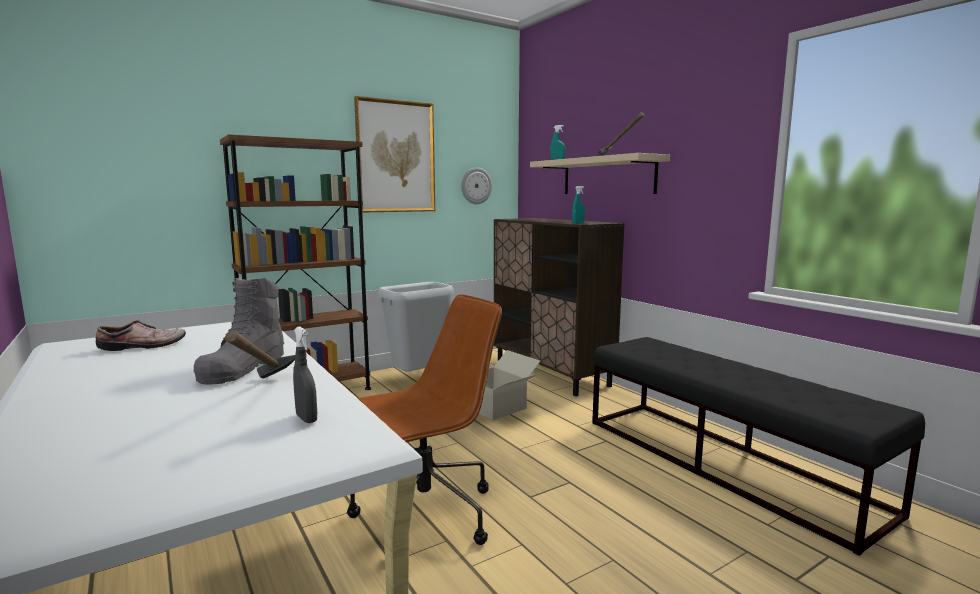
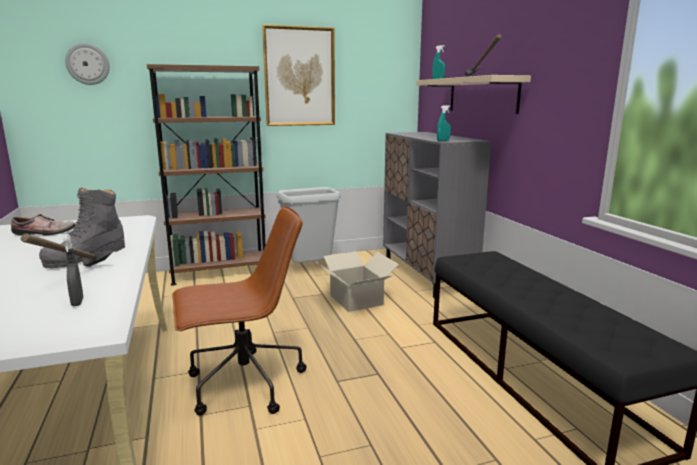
camera: 15 degrees right, 5 degrees up
wall clock [461,167,492,204] -> wall clock moved to [65,43,110,85]
brown cabinet [494,218,625,396] -> grey cabinet [383,132,491,298]

